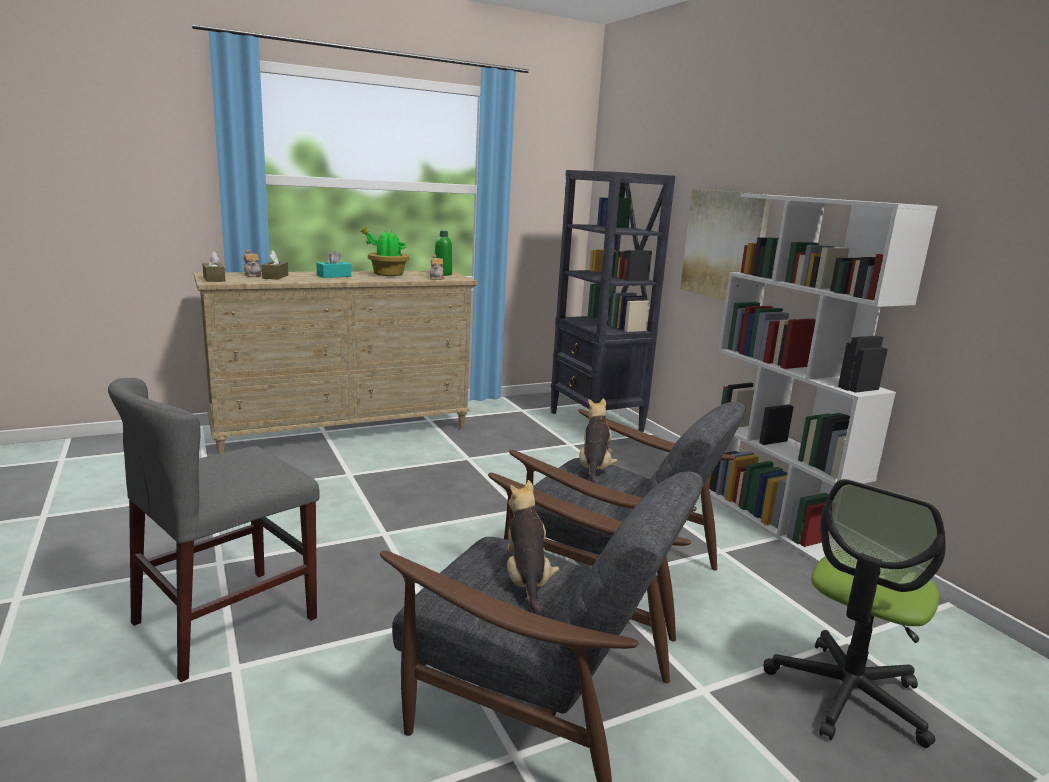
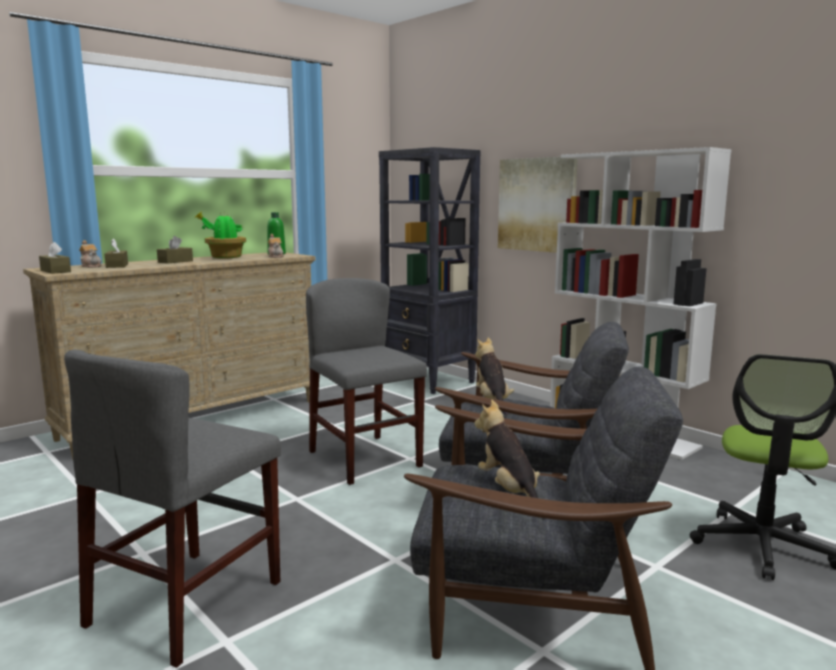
camera: 15 degrees left, 5 degrees down
turquoise tissue box [316,251,351,278] -> brown tissue box [157,236,193,264]
none -> grey chair [306,278,427,485]

